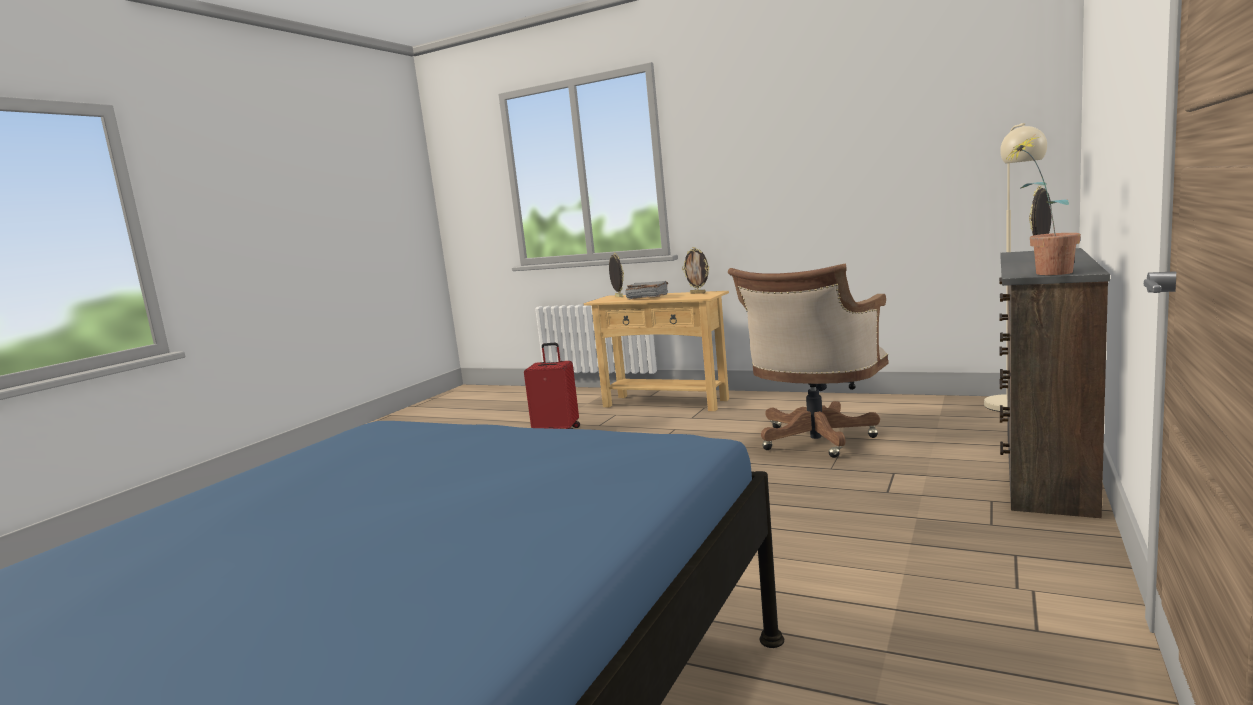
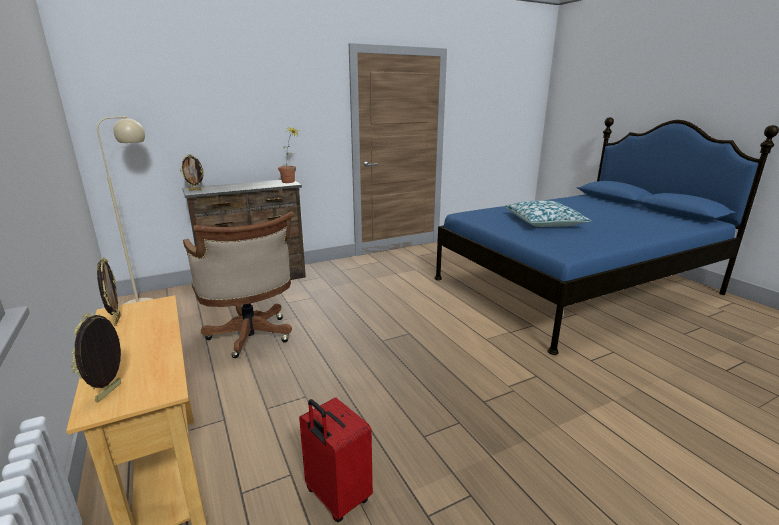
camera: 145 degrees left, 10 degrees up
grey book [625,281,668,300] -> none
office chair [728,263,889,458] -> office chair turned 75 degrees clockwise [183,212,294,358]
none -> pillow [505,200,591,227]

